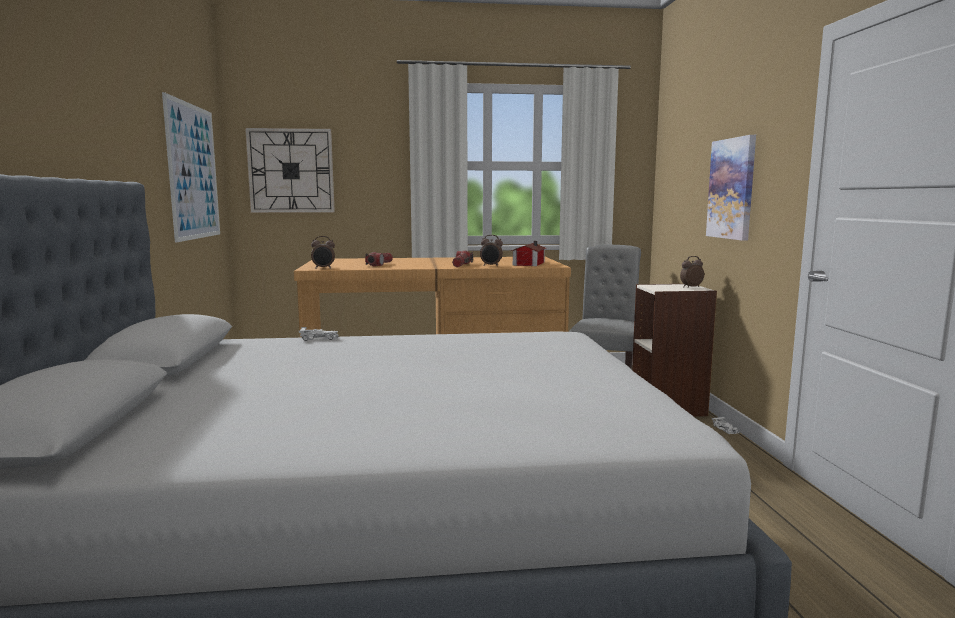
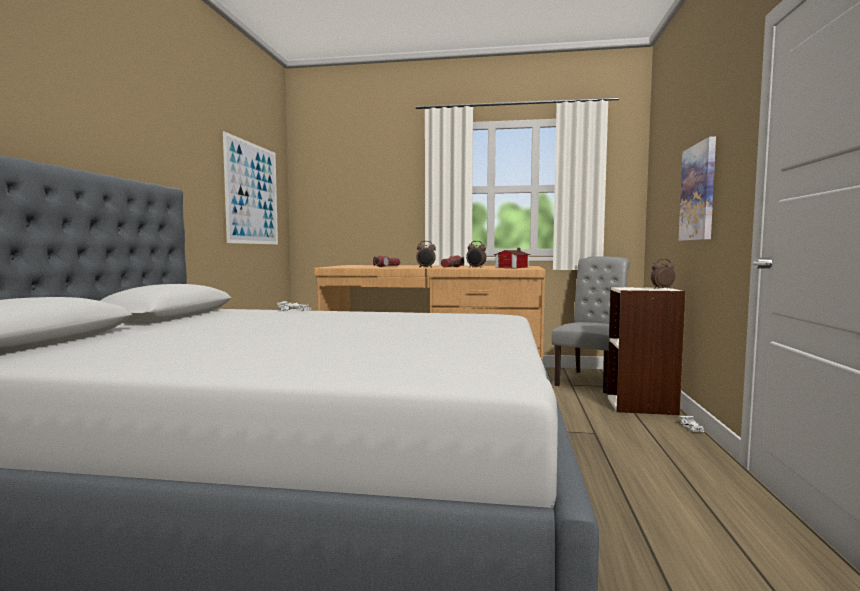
camera: 15 degrees right, 5 degrees down
wall clock [245,128,335,213] -> none
alarm clock [311,236,335,269] -> alarm clock moved to [416,241,436,268]

